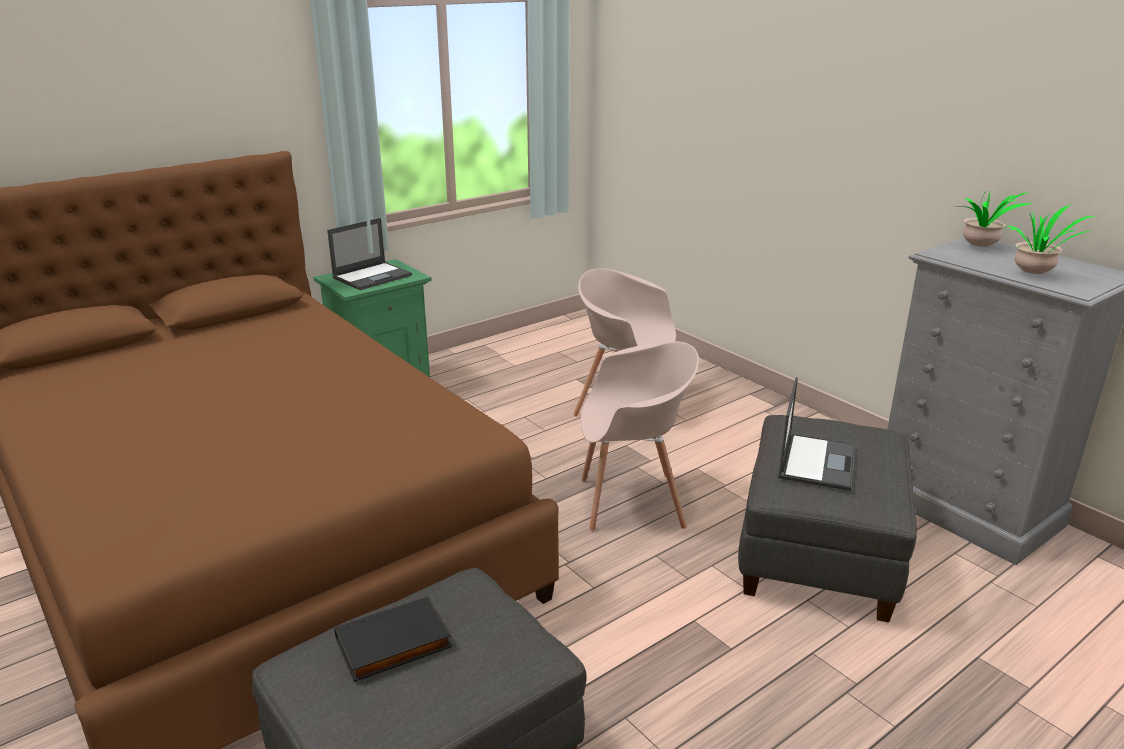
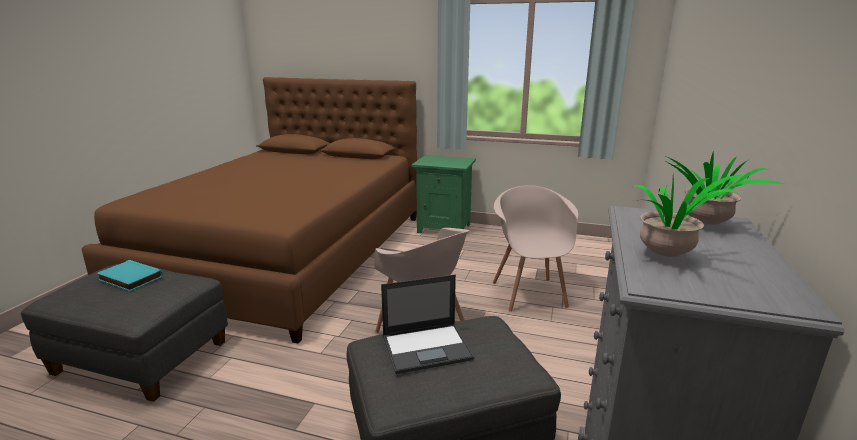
camera: 55 degrees right, 5 degrees down
laptop [327,218,412,290] -> none
black book [334,596,452,682] -> turquoise book [96,260,163,291]

